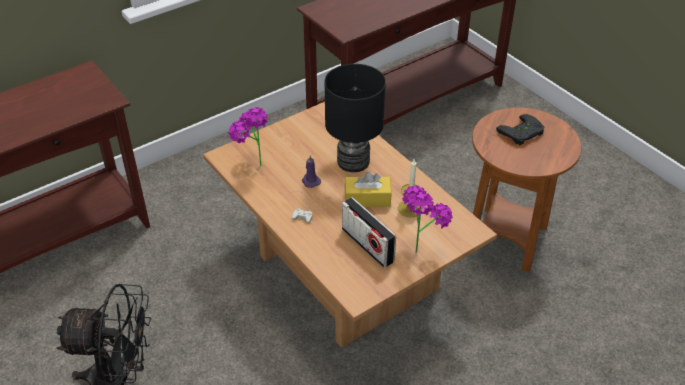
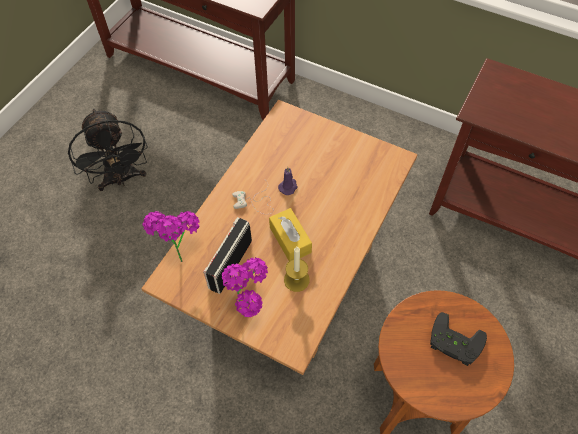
camera: 65 degrees right, 15 degrees up
potted plant [228,107,268,166] -> potted plant moved to [143,211,200,262]
black table lamp [325,64,386,172] -> none

